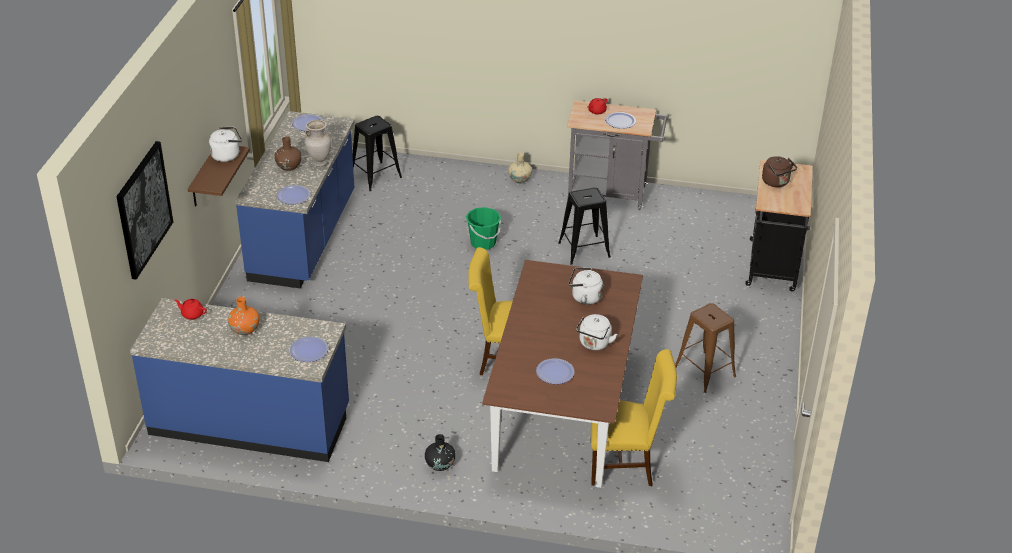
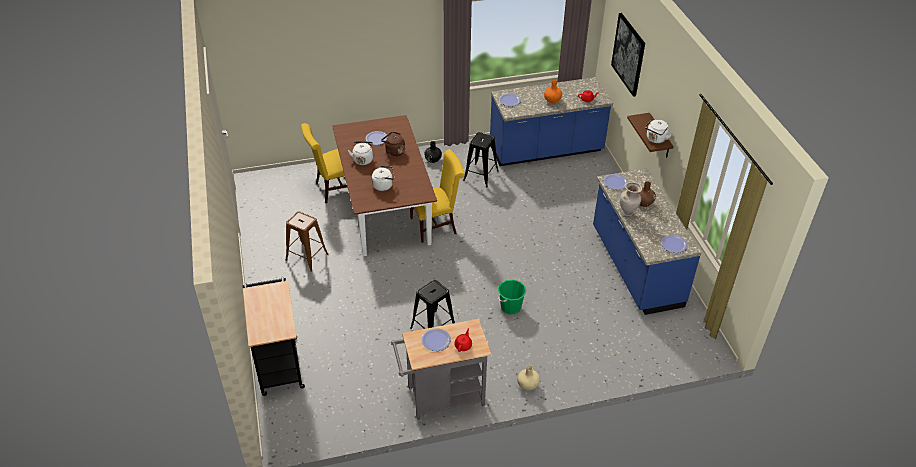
camera: 155 degrees right, 5 degrees up
black stool [353,116,402,191] -> black stool moved to [464,132,498,188]
brown kettle [762,156,797,187] -> brown kettle moved to [381,132,405,156]

